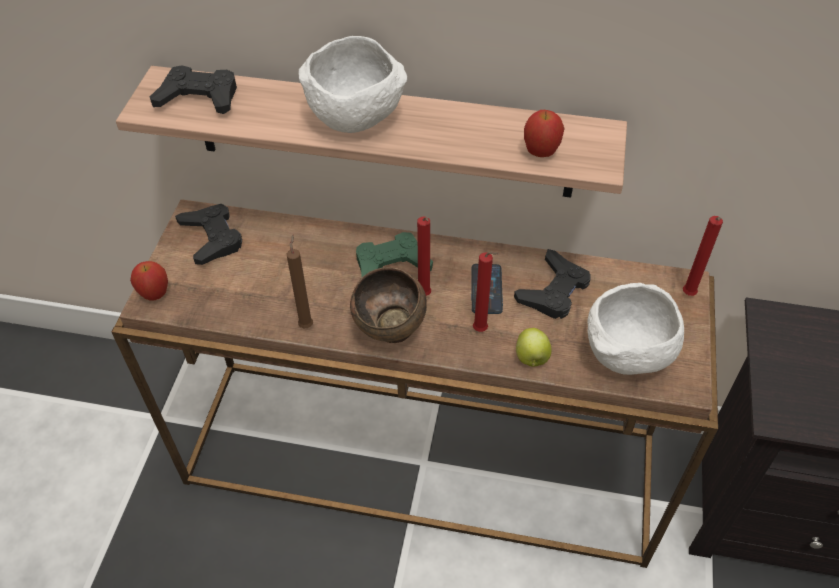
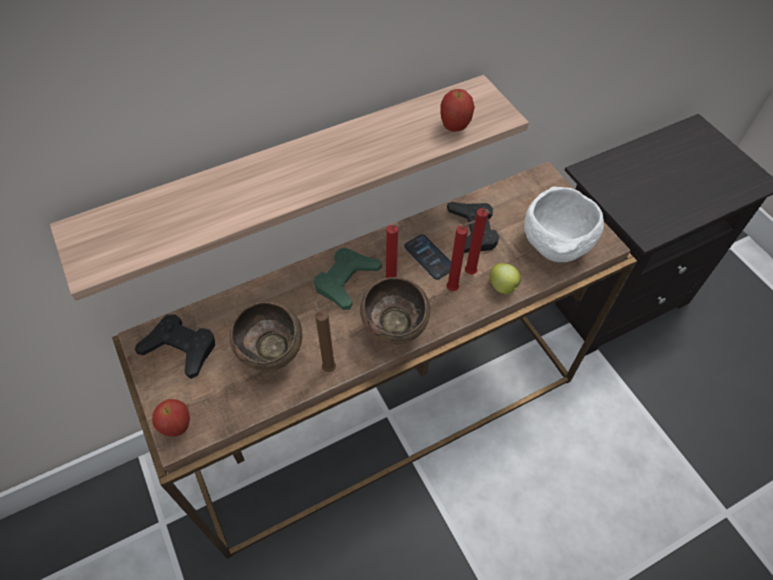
camera: 40 degrees left, 5 degrees up
black game controller [150,65,237,114] -> none
white bowl [299,36,407,133] -> none
red candle [683,216,723,296] -> red candle moved to [465,208,490,274]
none -> brown bowl [230,302,303,371]

